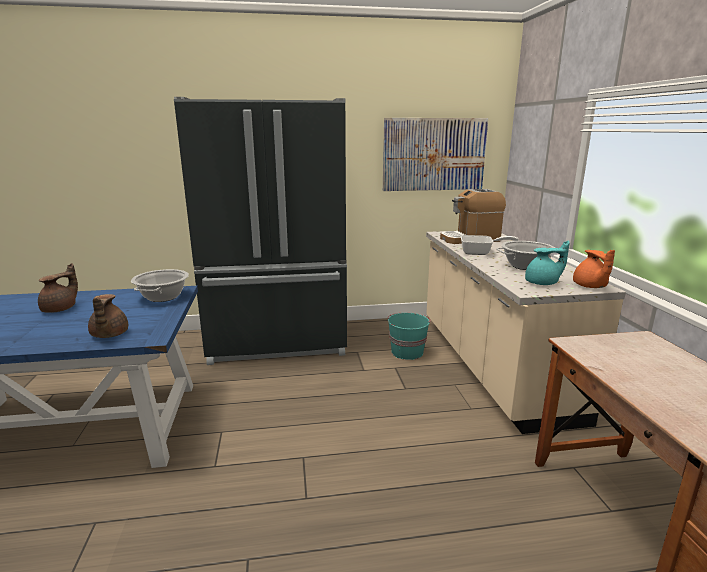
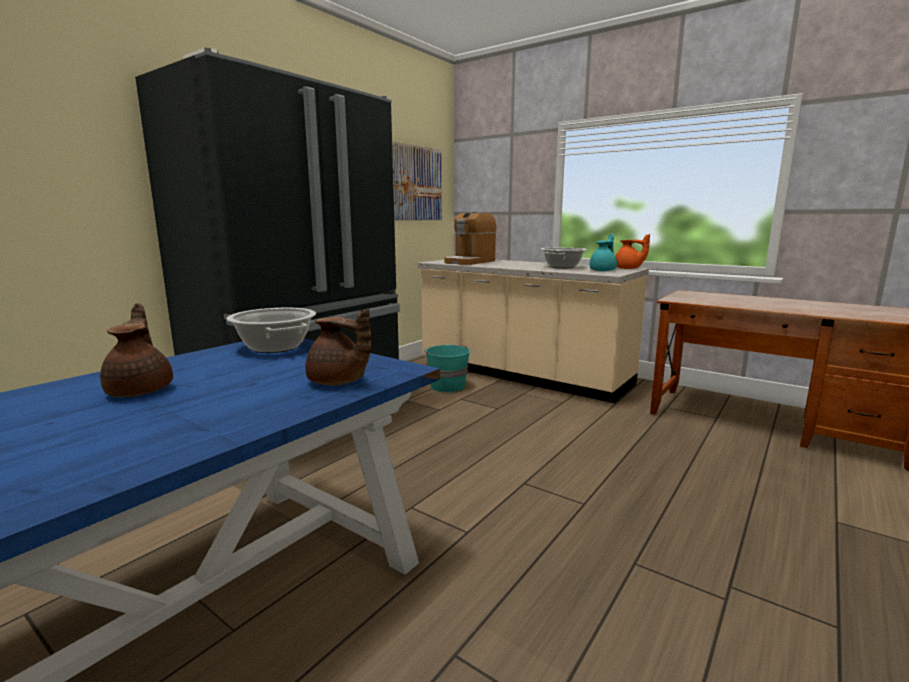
camera: 45 degrees left, 5 degrees down
frying pan [460,235,519,255] -> none

